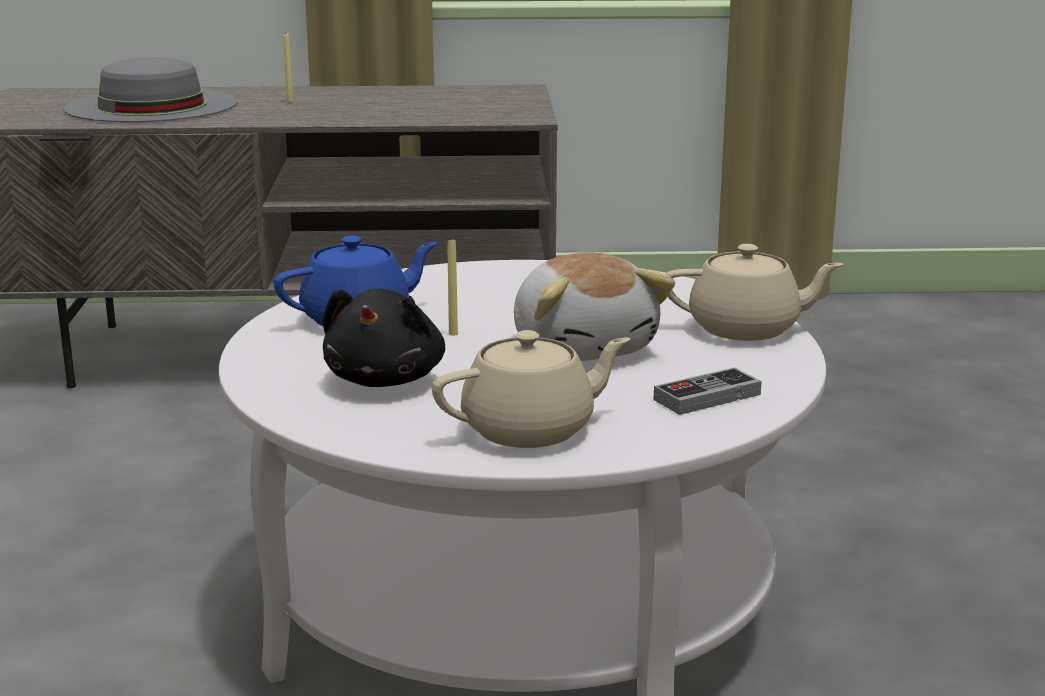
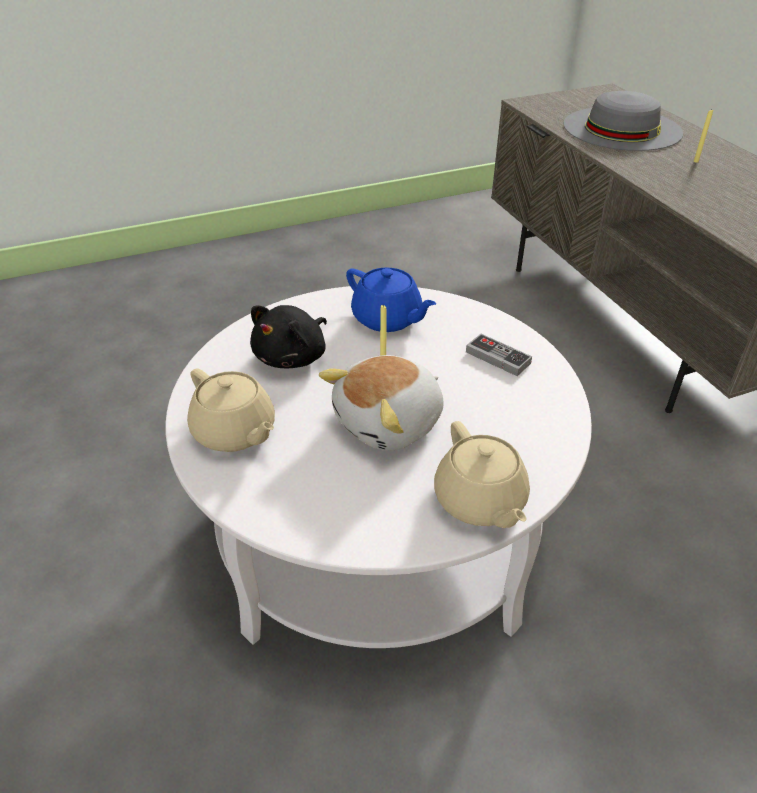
camera: 70 degrees right, 20 degrees up
black plush toy [323,288,445,387] -> black plush toy turned 45 degrees counterclockwise [250,305,327,368]
game controller [654,367,762,415] -> game controller moved to [466,334,532,376]

